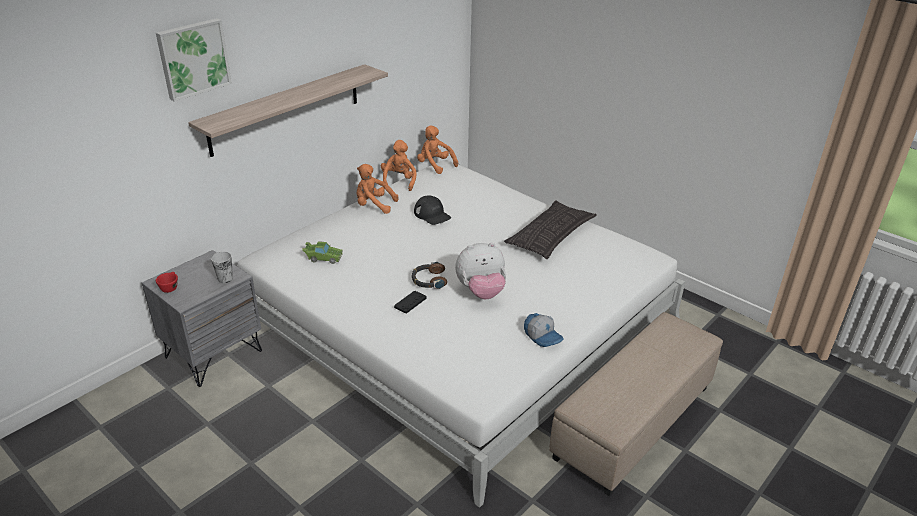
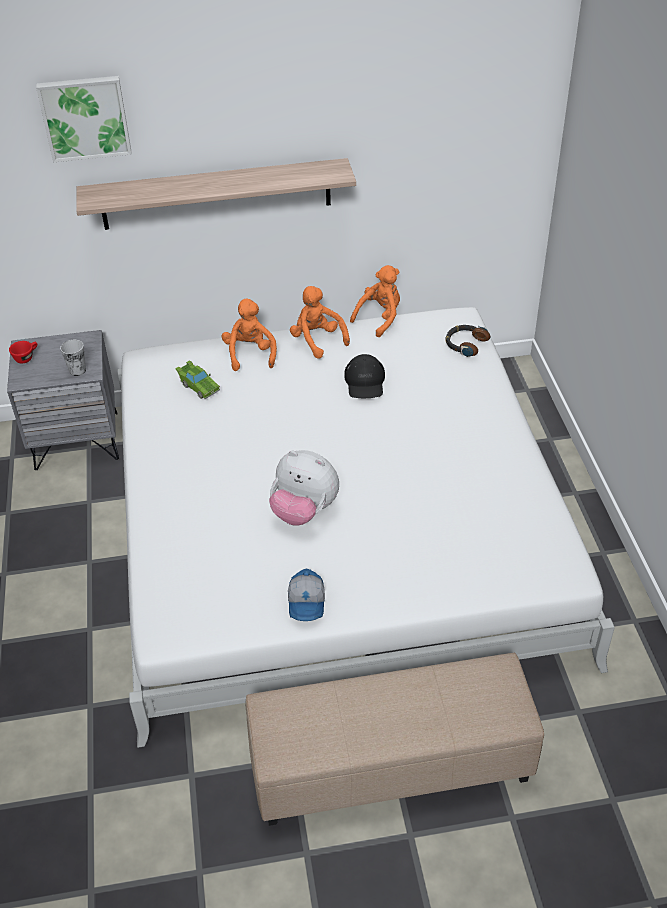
camera: 40 degrees right, 10 degrees up
black game controller [394,291,427,314] -> none
headphones [412,262,447,289] -> headphones moved to [446,325,490,357]
orange plush toy [417,125,458,174] -> orange plush toy moved to [222,299,277,371]
pillow [504,200,597,259] -> none

